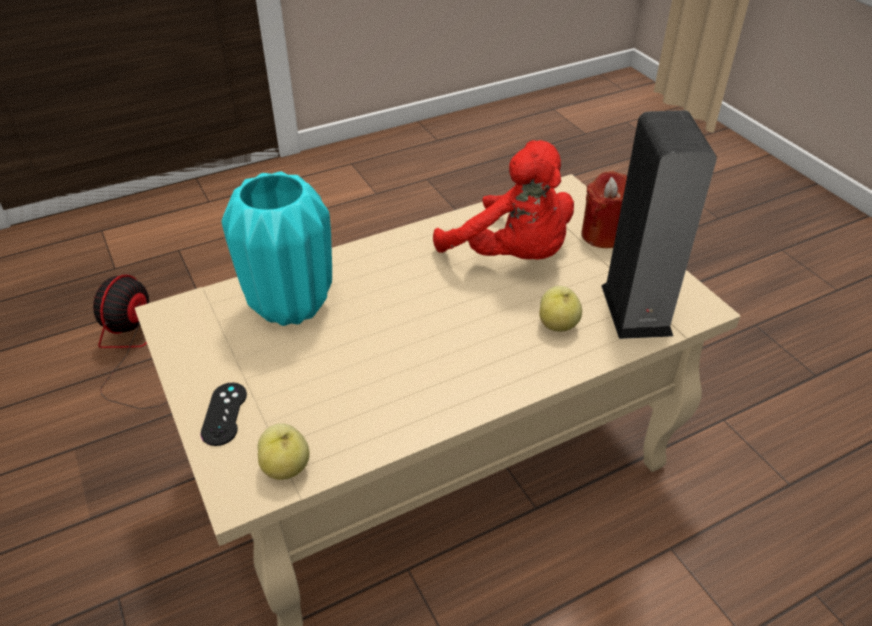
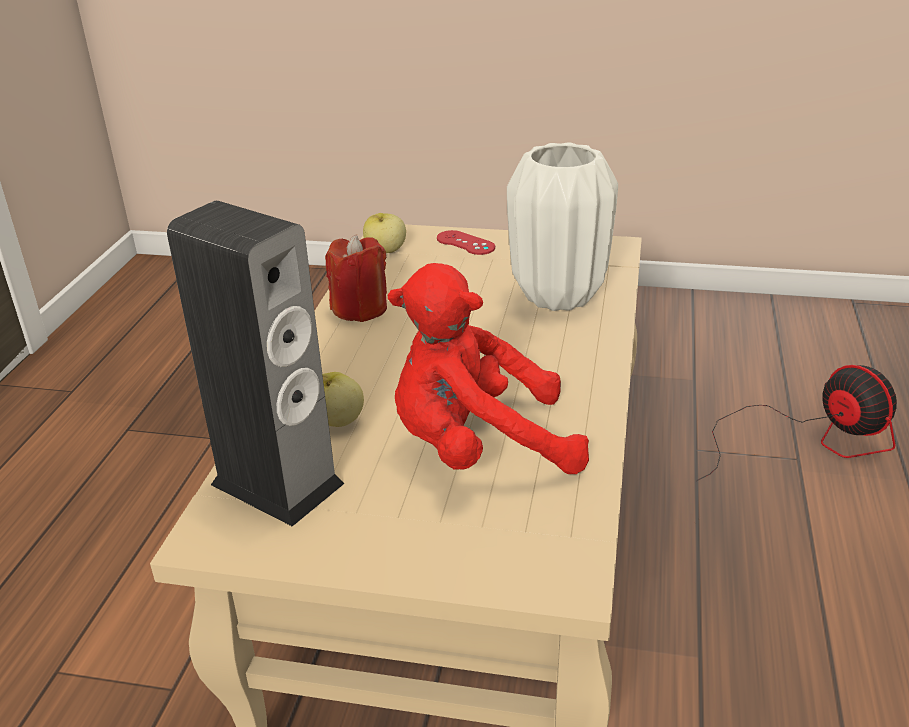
camera: 130 degrees right, 10 degrees down
black game controller [200,383,247,446] -> red game controller [437,230,495,255]
turquoise vase [221,172,332,326] -> white vase [507,142,618,311]
red candle [581,171,627,248] -> red candle moved to [325,234,387,322]

